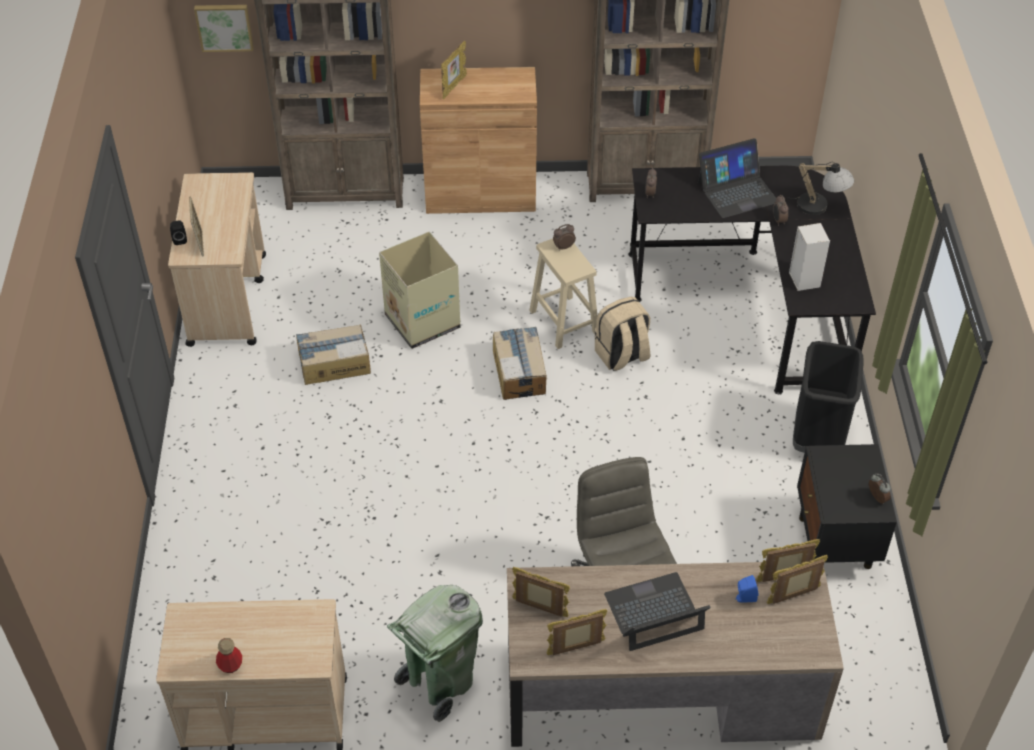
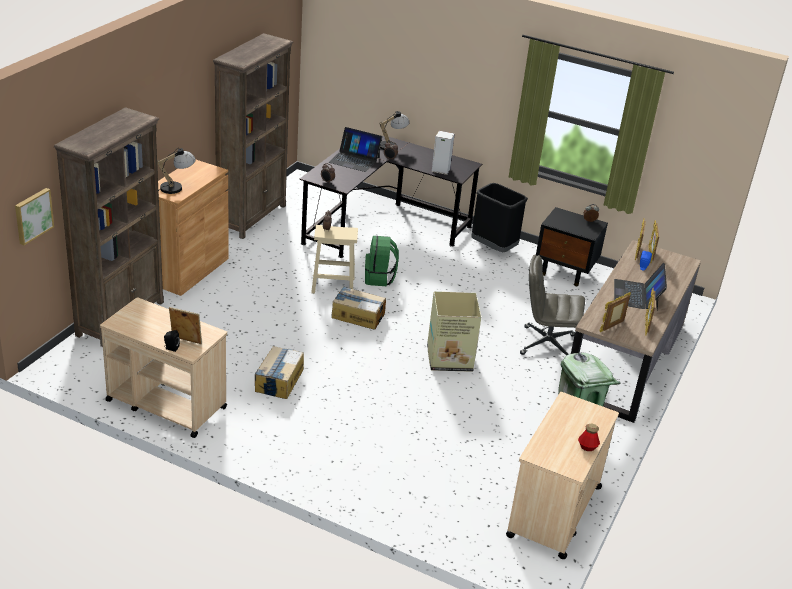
camera: 65 degrees left, 15 degrees down
cardboard box [379,232,460,349] -> cardboard box moved to [427,291,481,372]
picture frame [441,41,467,99] -> table lamp [157,148,196,194]
beige backpack [595,297,650,371] -> green backpack [365,236,399,286]
laptop [698,138,776,218] -> laptop turned 105 degrees clockwise [329,127,382,172]

